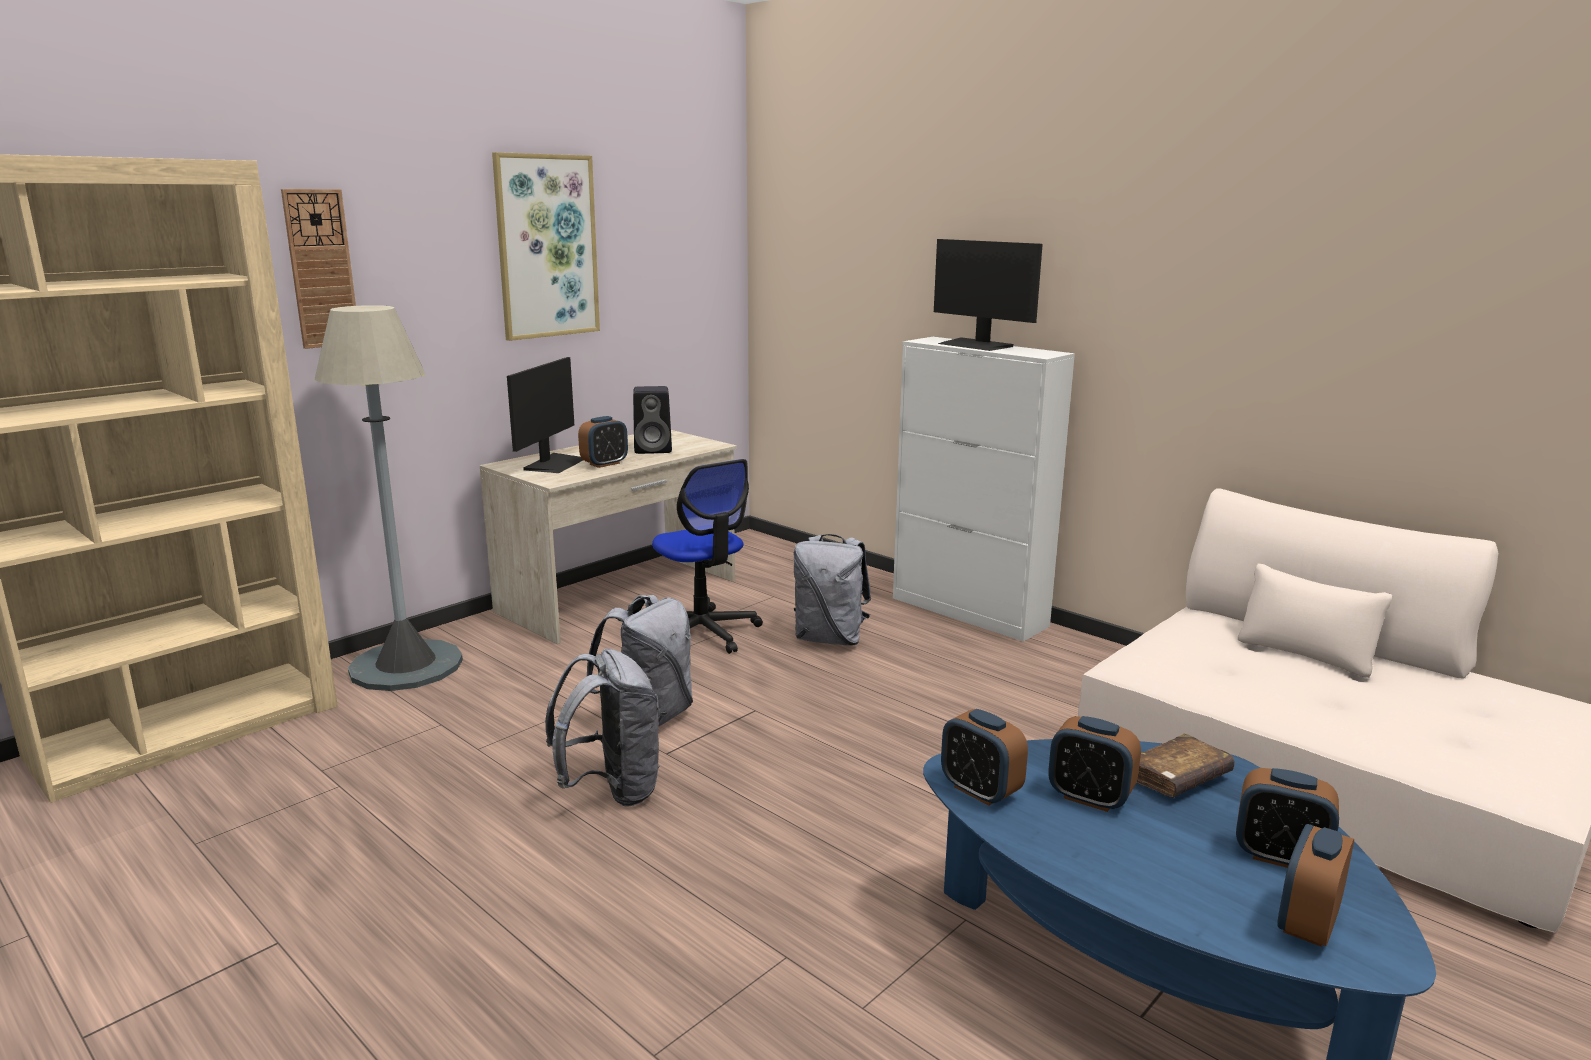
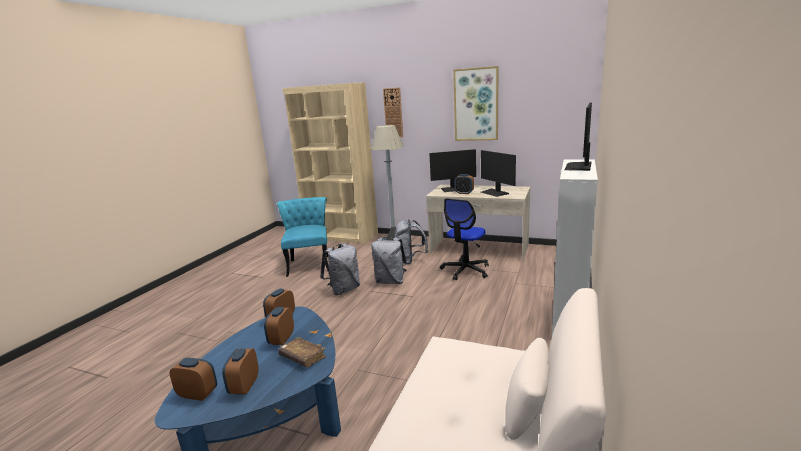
camera: 70 degrees right, 0 degrees up
black speaker [633,386,672,454] -> monitor [481,150,516,197]
grey backpack [793,534,871,646] -> grey backpack moved to [395,219,428,264]
none -> turquoise chair [277,197,329,277]

